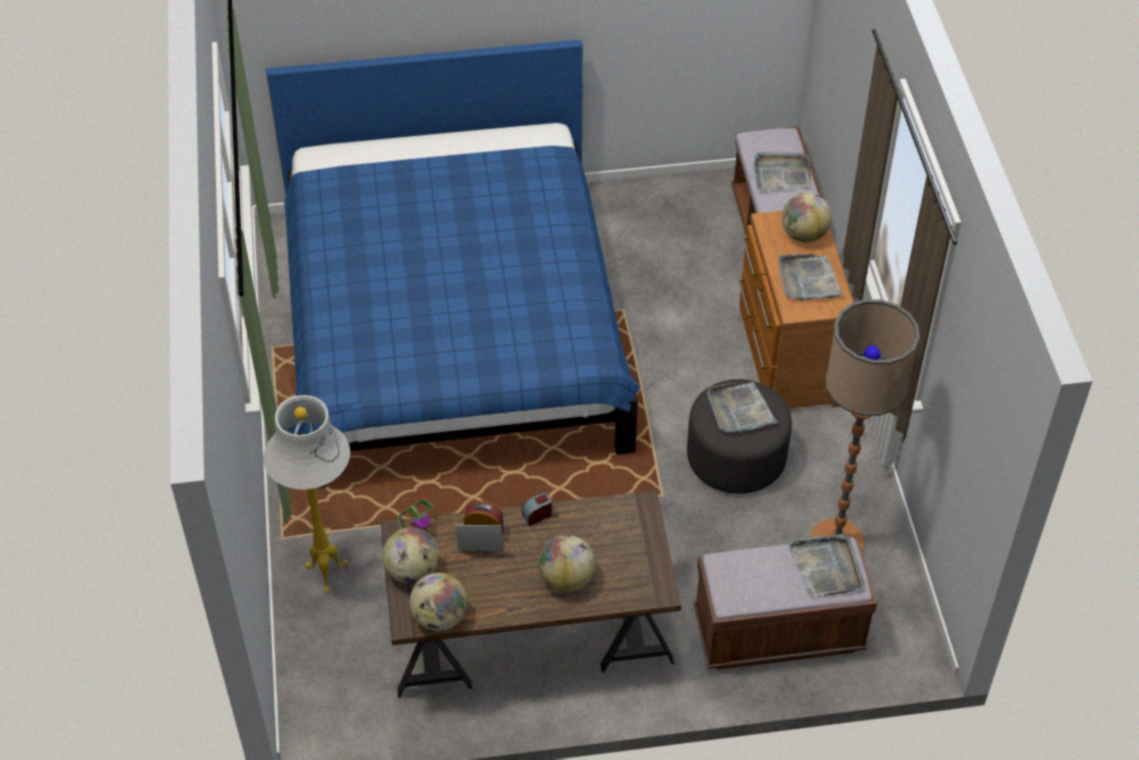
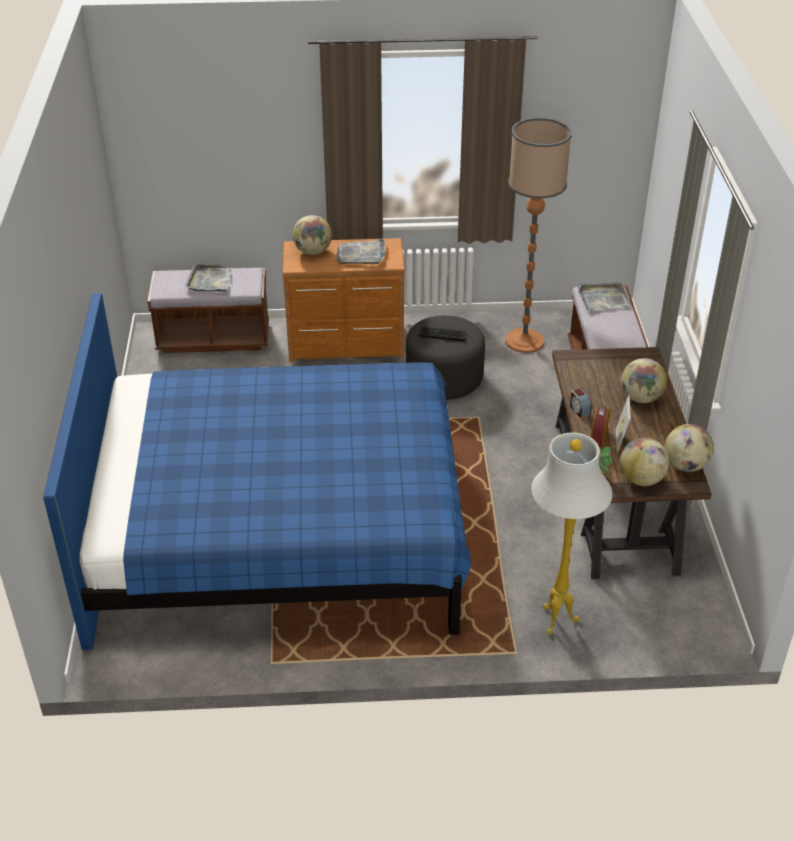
camera: 85 degrees left, 10 degrees down
grey tray [707,382,778,432] -> keyboard [419,327,466,341]

